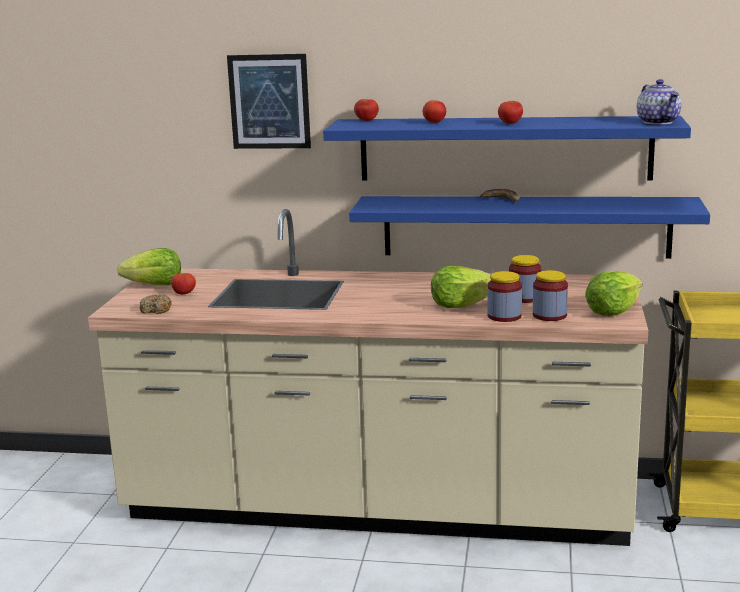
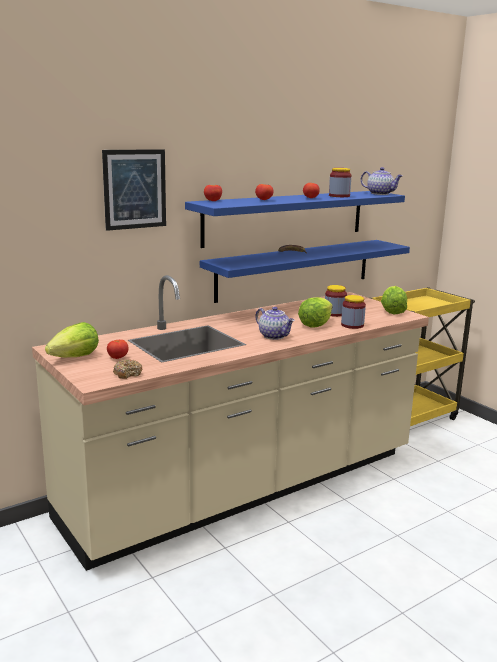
camera: 45 degrees left, 0 degrees up
jar [533,270,568,321] -> jar moved to [329,168,351,197]
none -> teapot [256,307,295,340]

